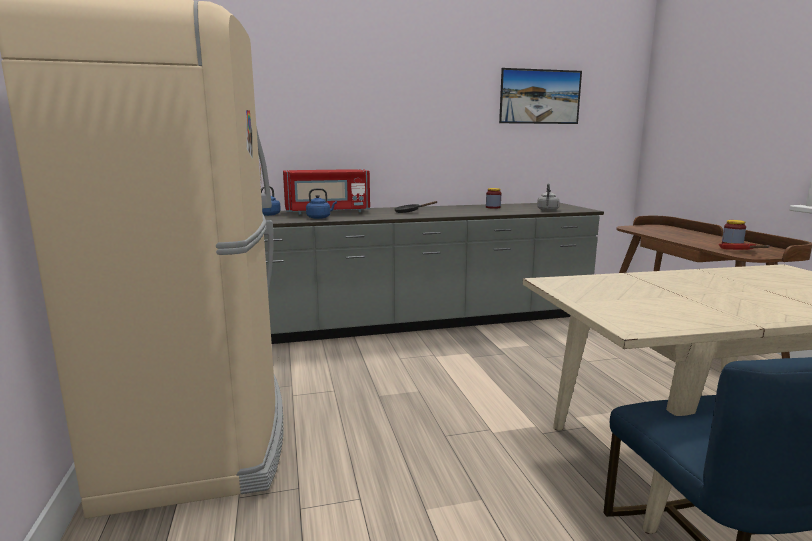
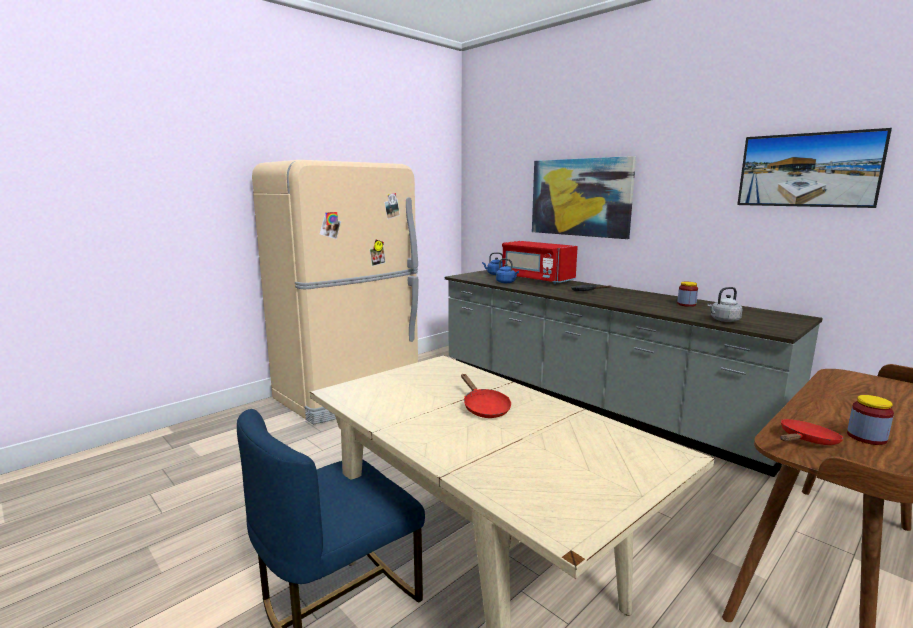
camera: 60 degrees right, 0 degrees up
none -> red frying pan [461,374,511,418]
none -> picture [532,156,636,239]

